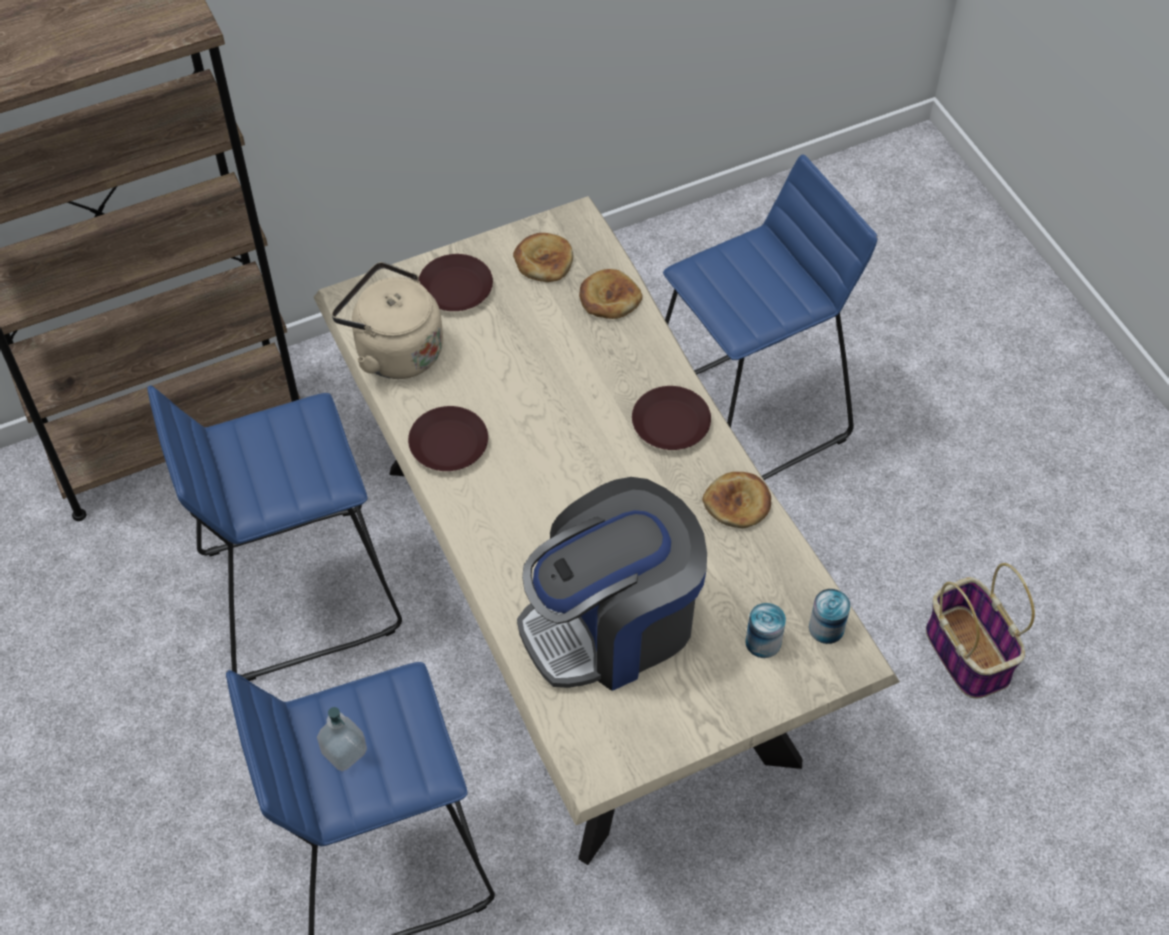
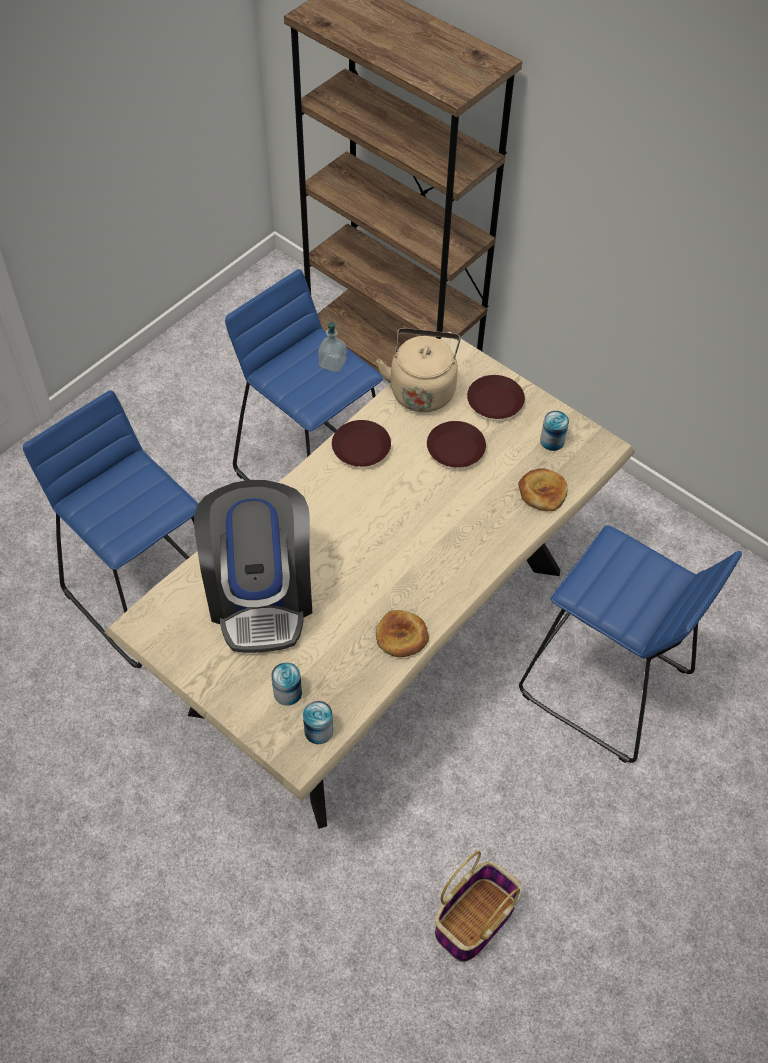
camera: 65 degrees right, 0 degrees up
soap dispenser [317,707,367,771] -> soap dispenser moved to [318,322,346,372]
bread [513,233,573,282] -> can [540,411,569,451]
coffee machine [517,477,707,691] -> coffee machine turned 135 degrees counterclockwise [194,480,312,653]
brown plate [632,386,711,450] -> brown plate moved to [427,421,486,468]

